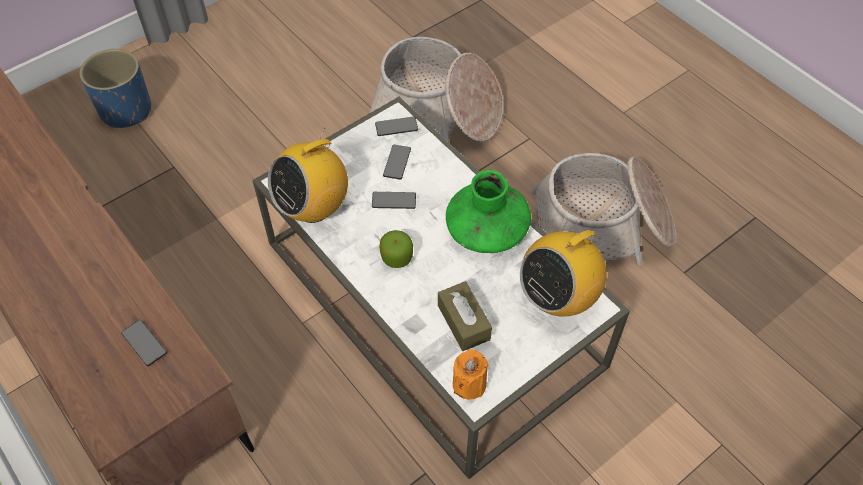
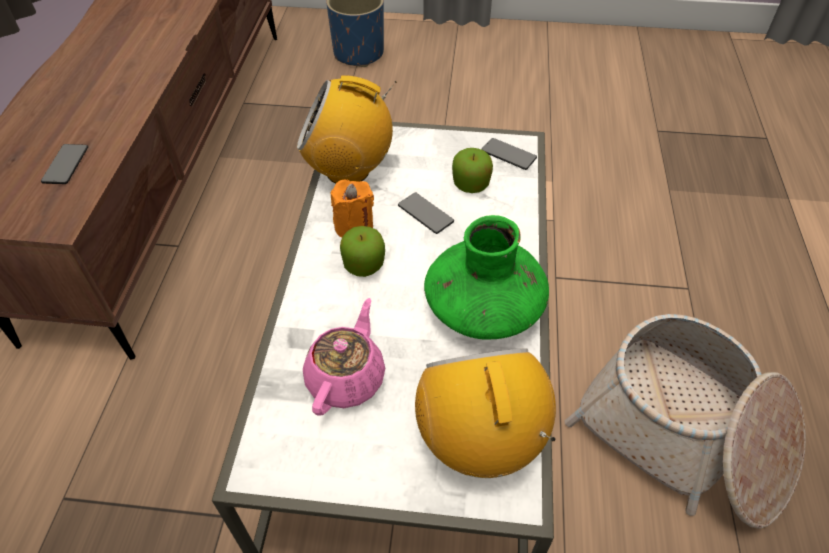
camera: 45 degrees right, 5 degrees down
basket [370,37,504,142] -> none
phone [383,145,411,180] -> apple [452,148,493,193]
brown tissue box [438,281,492,351] -> pink teapot [303,298,385,416]
orange candle [453,349,489,400] -> orange candle moved to [331,179,374,238]
radio [520,216,606,317] -> radio turned 75 degrees clockwise [415,348,556,478]

